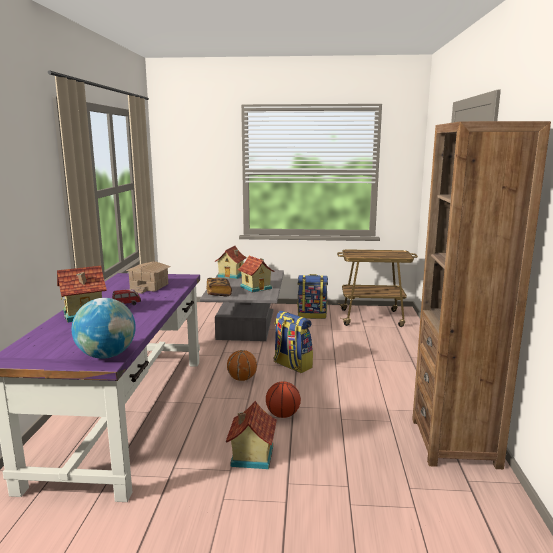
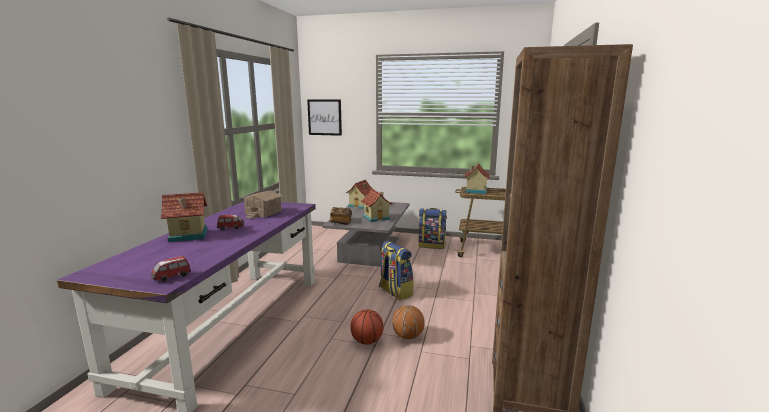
camera: 10 degrees right, 0 degrees up
globe [72,298,136,359] -> toy car [151,256,191,282]
toy house [226,401,277,469] -> toy house moved to [464,163,490,194]
basketball [227,350,257,381] -> basketball moved to [392,305,425,339]
none -> picture [307,99,342,136]

